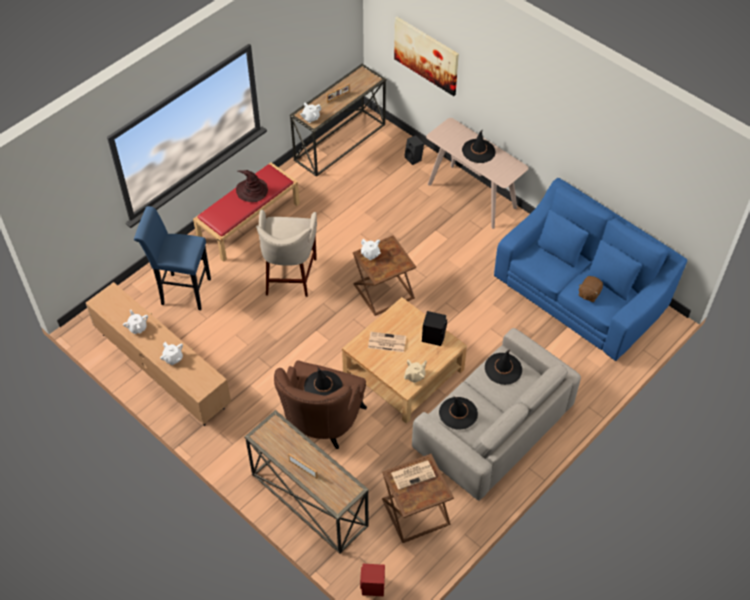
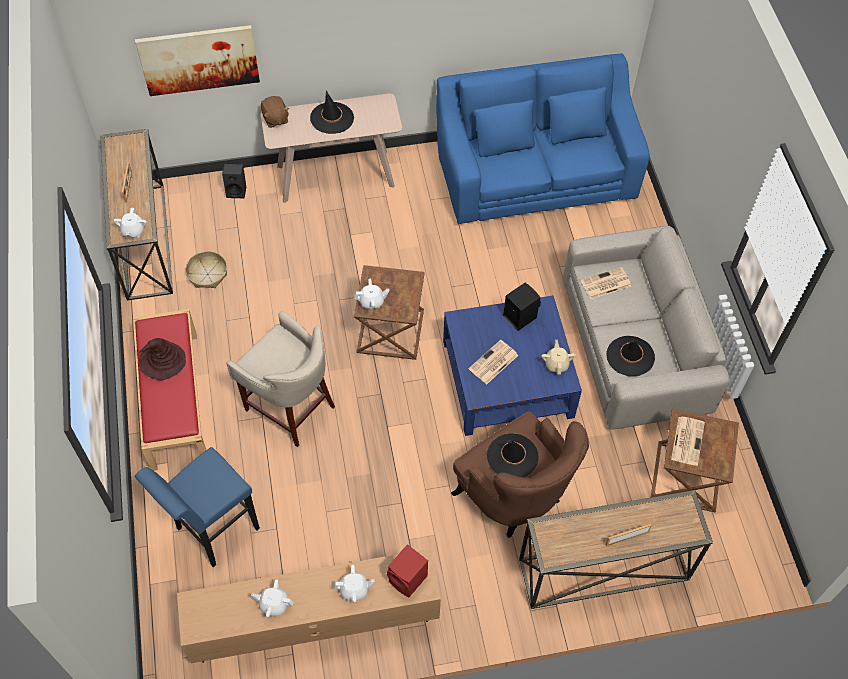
camera: 55 degrees left, 5 degrees up
beige coffee table [342,297,467,424] -> blue coffee table [443,296,582,436]
red speaker [360,563,385,596] -> red speaker moved to [387,544,428,597]
black hat [485,349,522,385] -> newspaper [581,267,631,299]
brown plush toy [578,276,603,302] -> brown plush toy moved to [261,96,289,128]
none -> basket [185,251,227,288]

